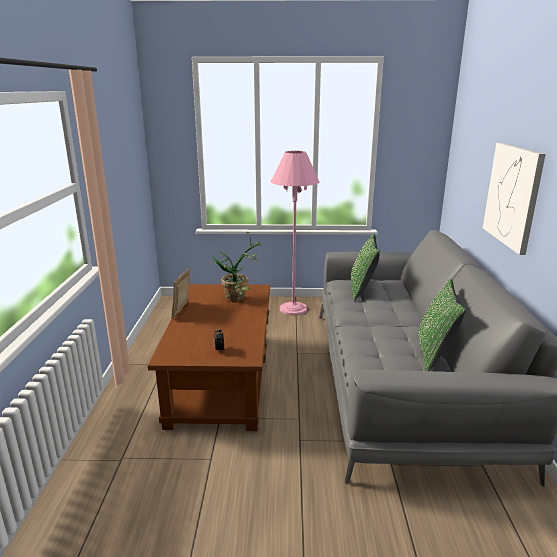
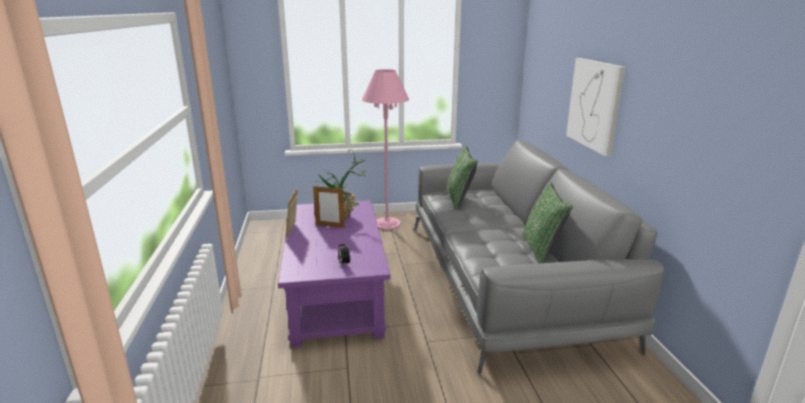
camera: 10 degrees left, 0 degrees up
brown coffee table [148,284,270,431] -> purple coffee table [278,200,391,347]
none -> picture frame [313,186,345,228]

